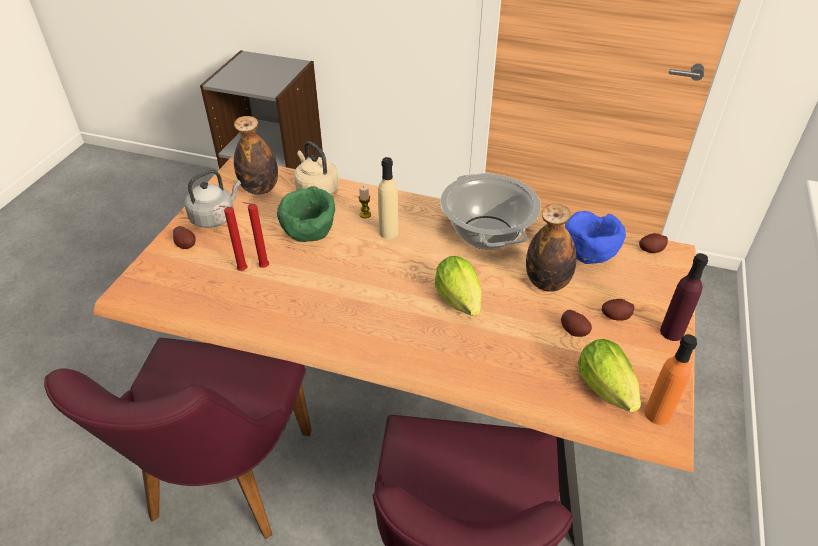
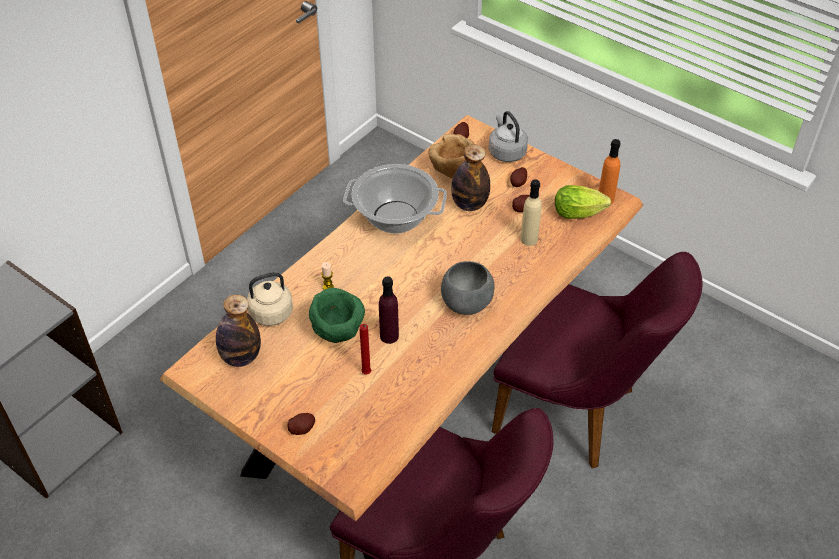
camera: 70 degrees left, 5 degrees up
grey kettle [185,170,241,228] -> grey kettle moved to [489,111,528,162]
red candle [219,206,248,271] -> none
beige bottle [378,157,399,239] -> beige bottle moved to [520,179,542,246]
lettuce [435,256,482,316] -> none
blue bowl [565,211,626,264] -> brown bowl [428,134,474,179]
purple bottle [660,253,708,341] -> purple bottle moved to [379,276,399,344]
none -> grey bowl [441,261,494,315]

